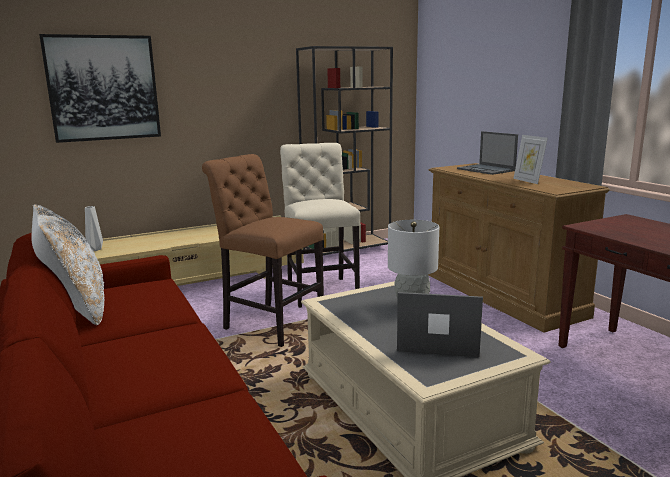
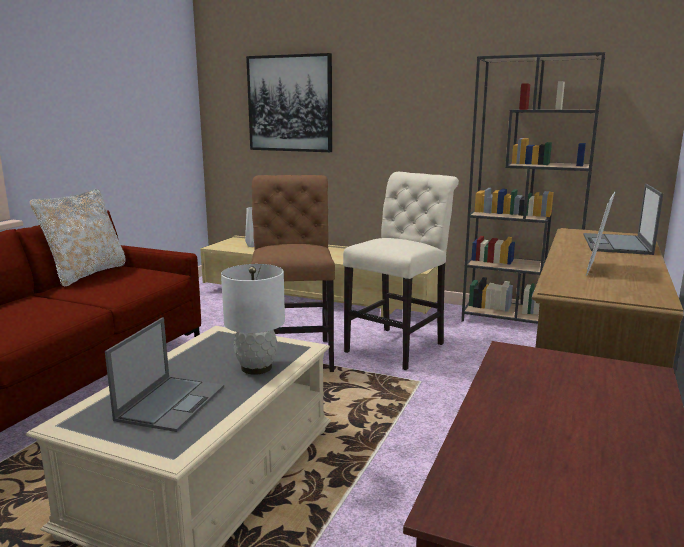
camera: 50 degrees right, 0 degrees up
laptop [397,292,483,357] -> laptop turned 45 degrees clockwise [105,317,224,432]

